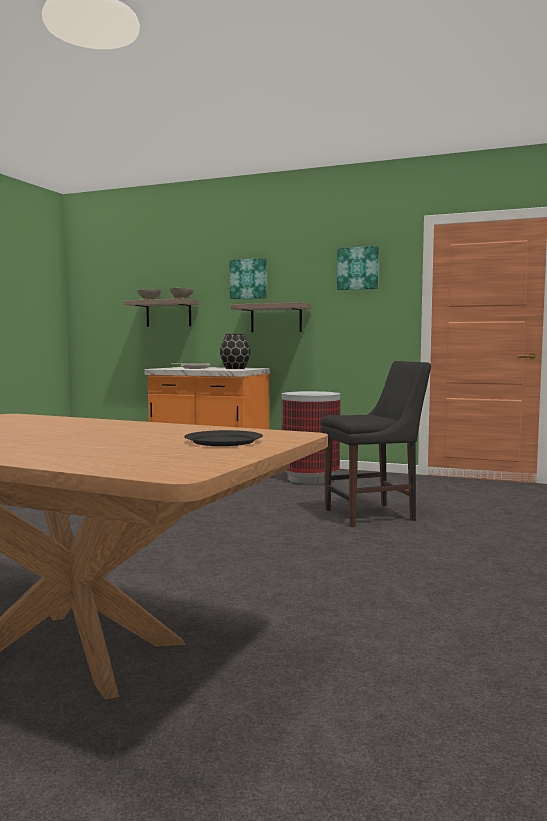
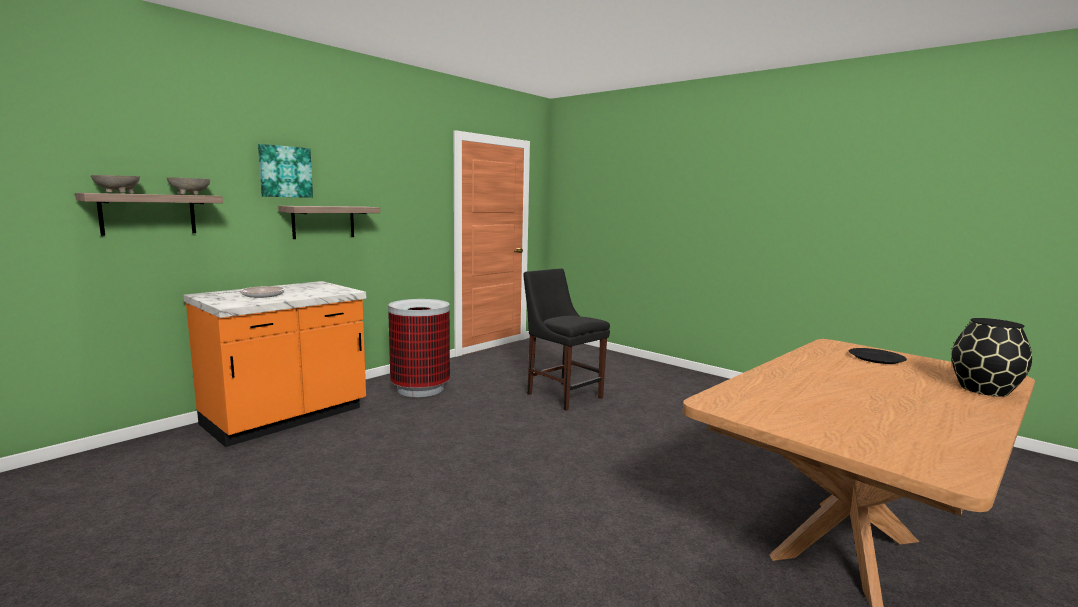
camera: 70 degrees left, 5 degrees up
black vase [220,334,250,369] -> black vase moved to [951,318,1032,397]
black chair [321,361,431,527] -> black chair turned 45 degrees counterclockwise [523,268,610,411]
picture [337,246,379,290] -> none

